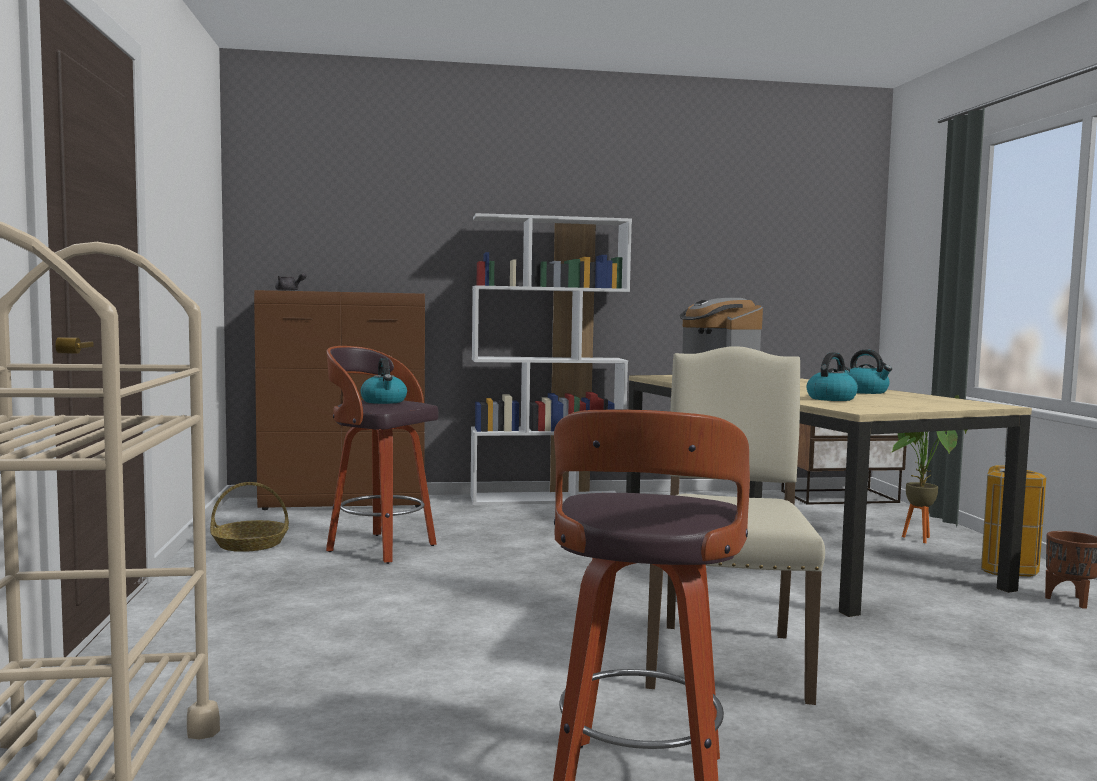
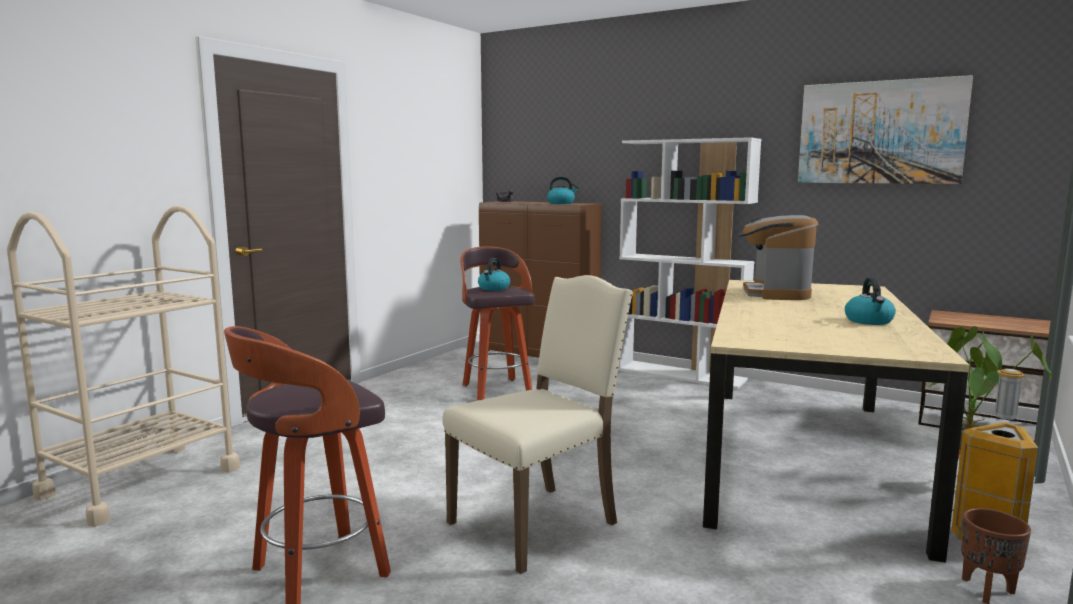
camera: 40 degrees right, 5 degrees up
basket [210,482,289,552] -> none
kettle [806,352,858,401] -> kettle moved to [547,177,579,204]
none -> picture [798,75,973,184]

